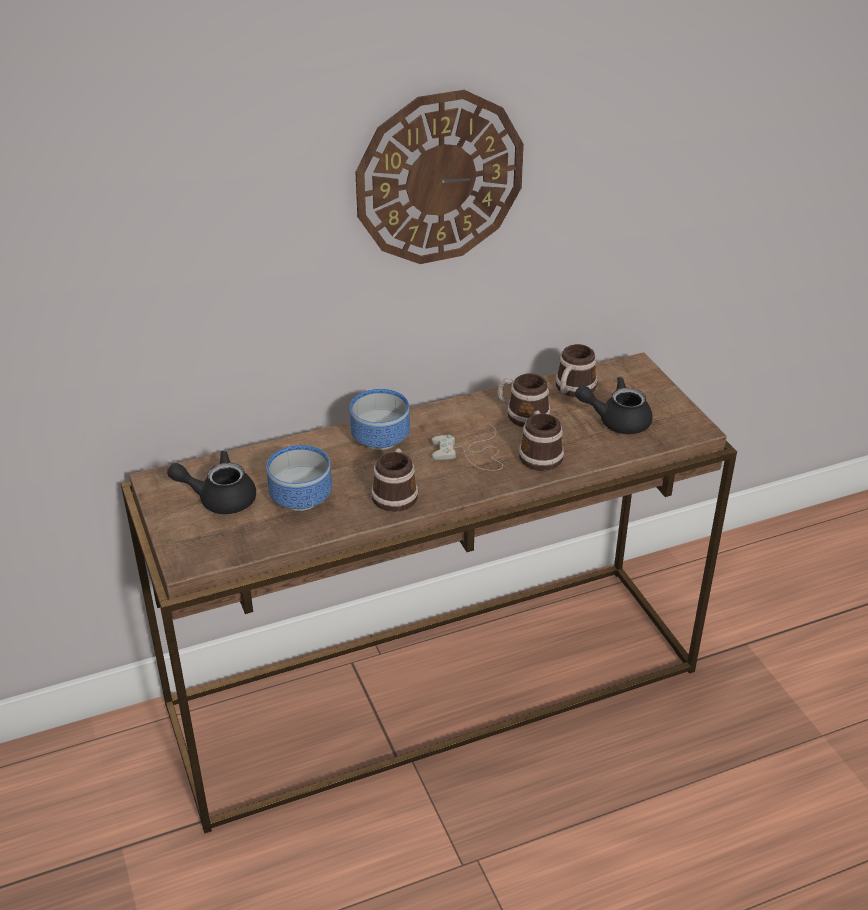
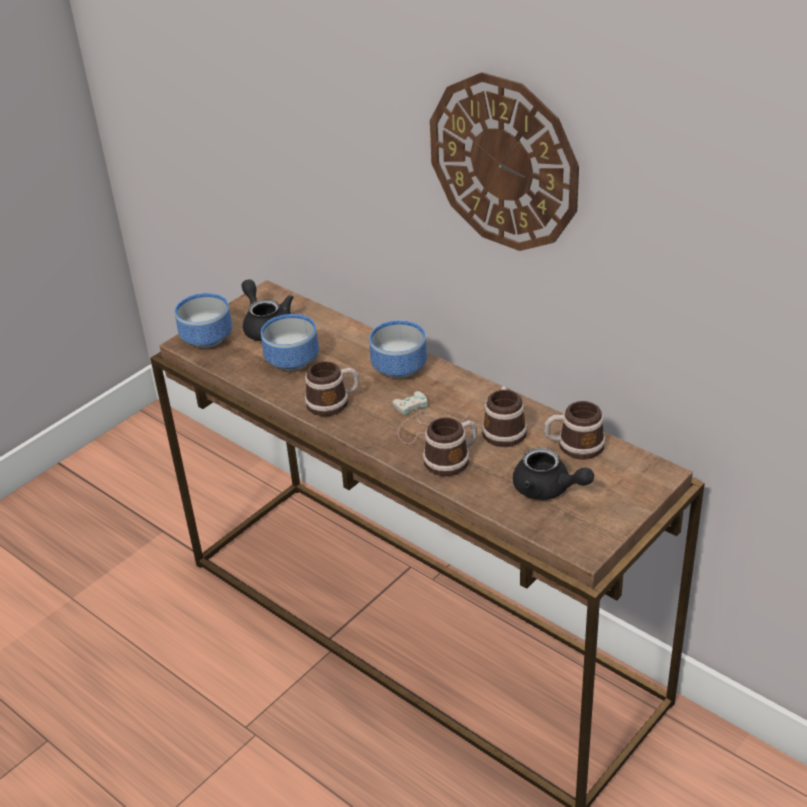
camera: 65 degrees right, 0 degrees up
black teapot [575,377,653,434] -> black teapot turned 150 degrees clockwise [513,447,594,500]
none -> bowl [175,293,232,348]

